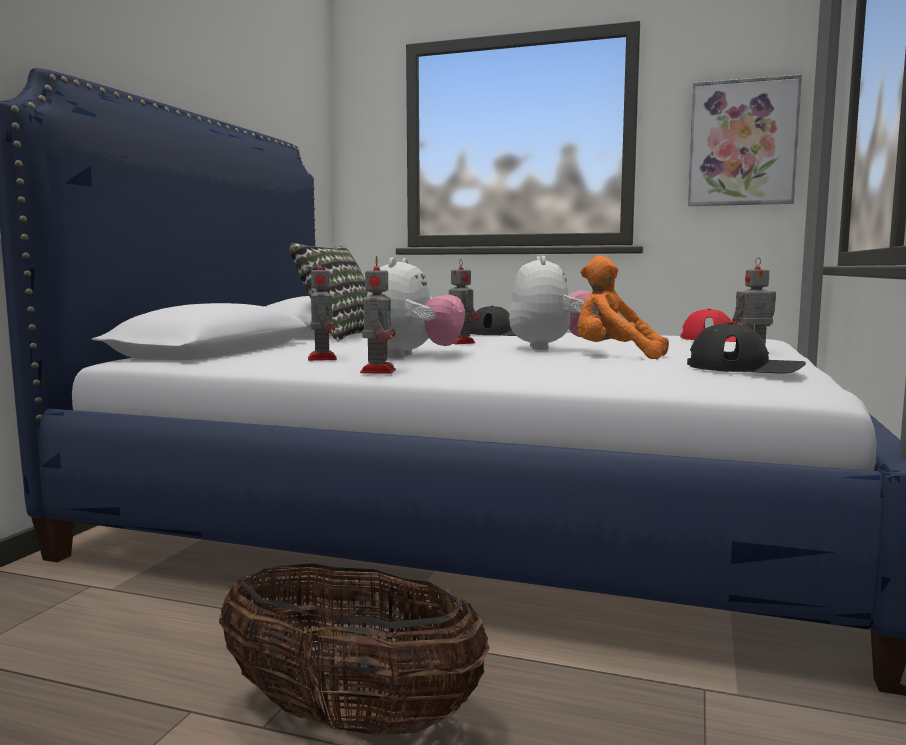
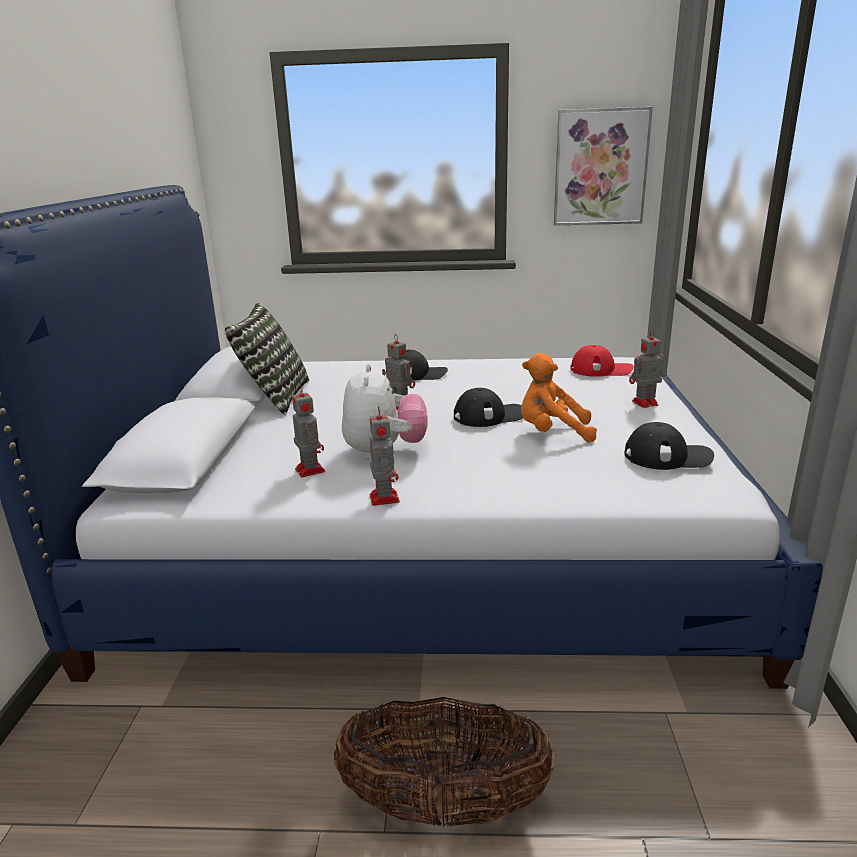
camera: 15 degrees left, 15 degrees up
plush toy [509,256,592,350] -> black cap [454,388,523,427]

